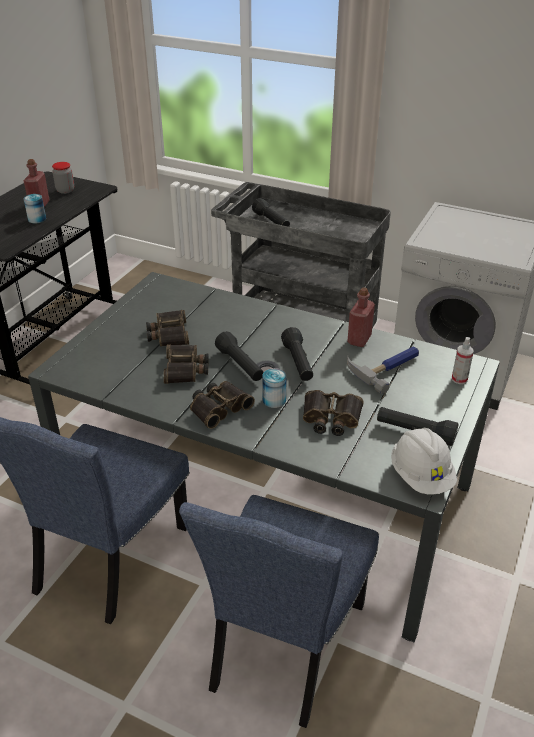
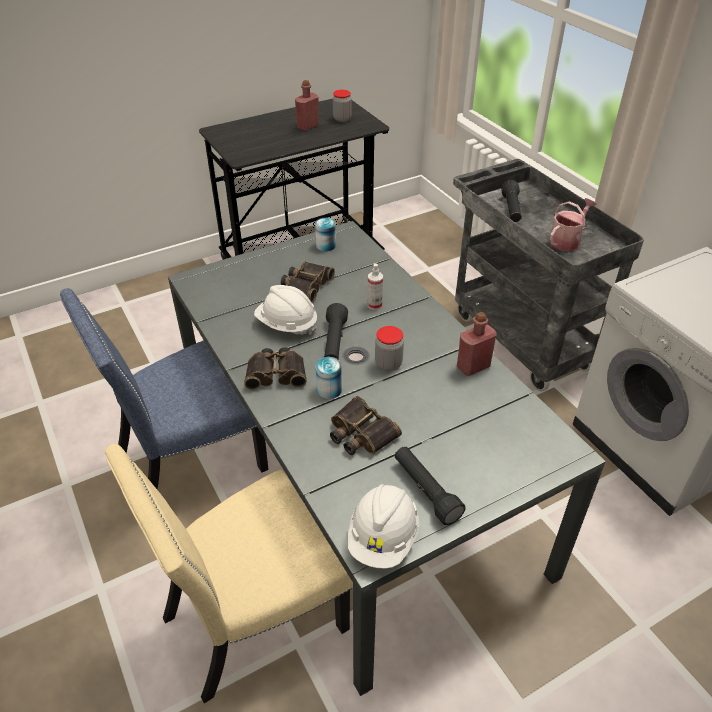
camera: 35 degrees right, 5 degrees up
can [23,194,46,223] -> can moved to [315,218,336,251]
binoculars [164,344,209,384] -> white hard hat [254,285,317,335]
blue chair [179,495,379,728] -> beige chair [105,444,353,703]
black flashlight [281,327,313,381] -> jar [375,326,404,371]
hammer [347,346,419,394] -> none
spray bottle [452,337,474,384] -> spray bottle moved to [367,263,383,310]
none -> watering can [549,198,597,251]

